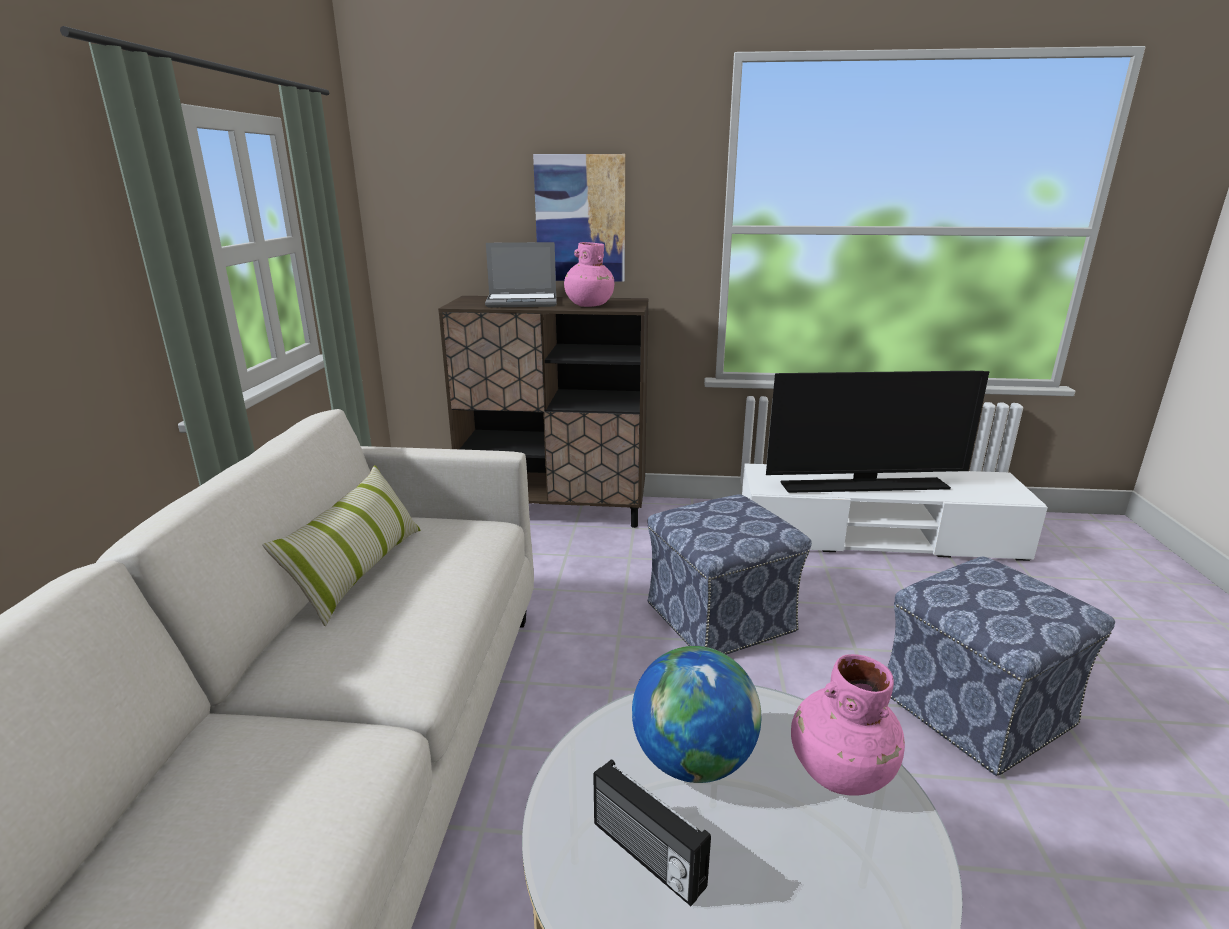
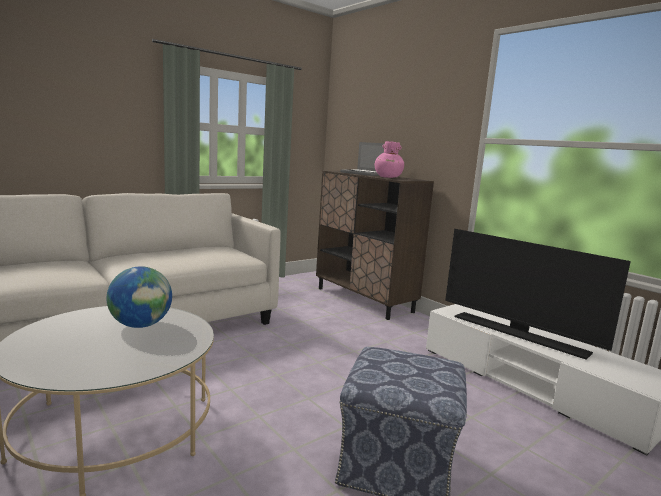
camera: 45 degrees right, 10 degrees down
pillow [262,465,420,626] -> none
picture [533,154,625,282] -> none
radio [593,759,711,906] -> none
ottoman [648,494,812,655] -> none
pink vase [791,654,905,795] -> none

